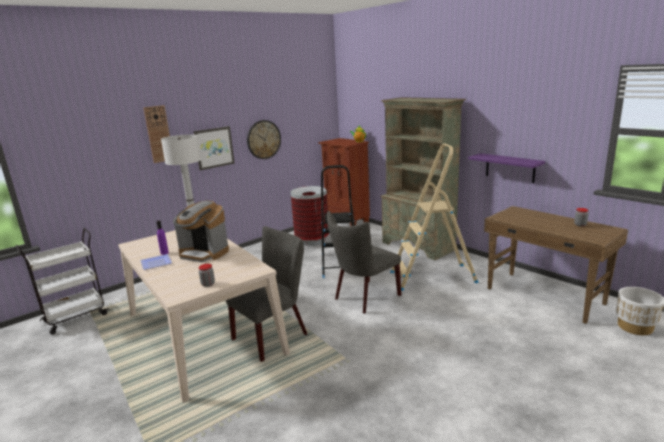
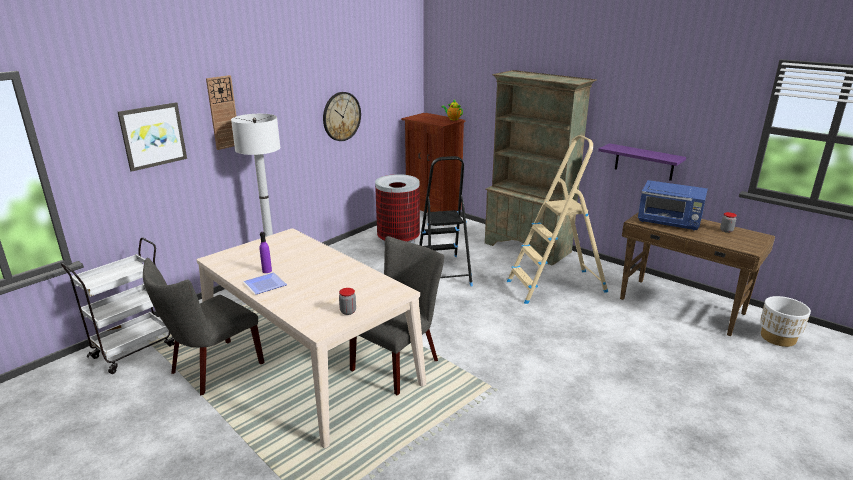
camera: 10 degrees left, 5 degrees up
coffee machine [173,201,229,262] -> none
picture [193,126,235,170] -> picture moved to [118,102,187,172]
grey chair [327,211,401,313] -> grey chair moved to [143,258,265,396]
none -> blue microwave [638,180,708,231]

